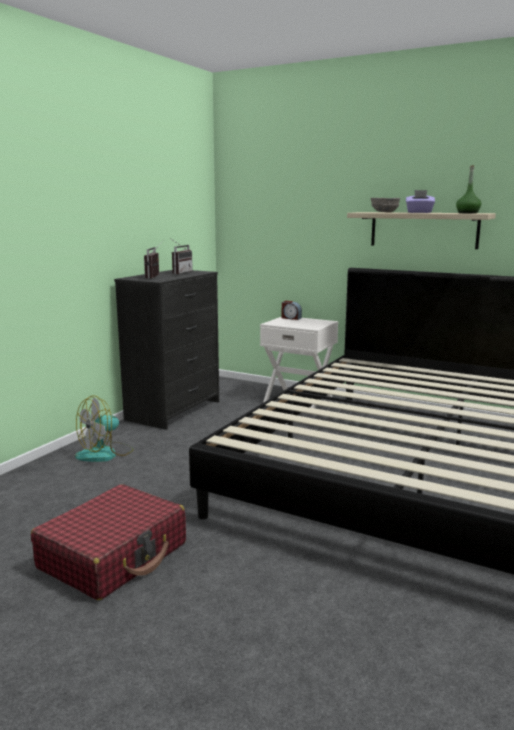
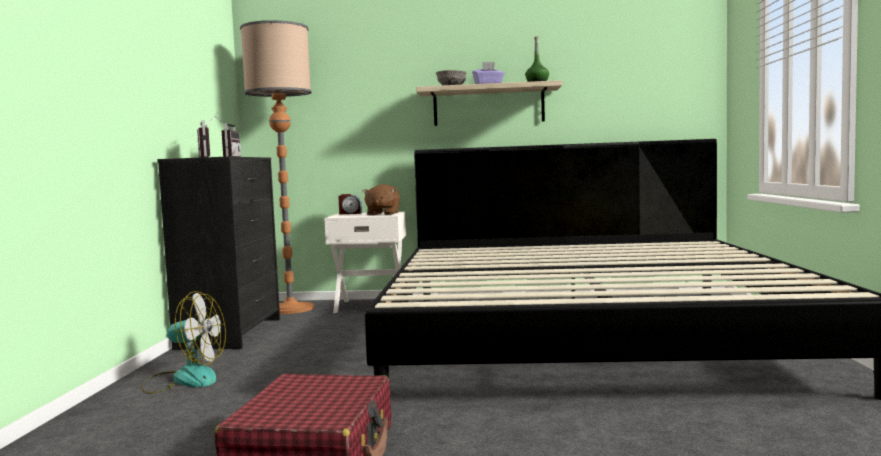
camera: 25 degrees left, 10 degrees down
fan [75,396,133,462] -> fan turned 105 degrees counterclockwise [140,291,226,394]
none -> floor lamp [240,20,314,314]
none -> brown plush toy [363,184,400,216]

